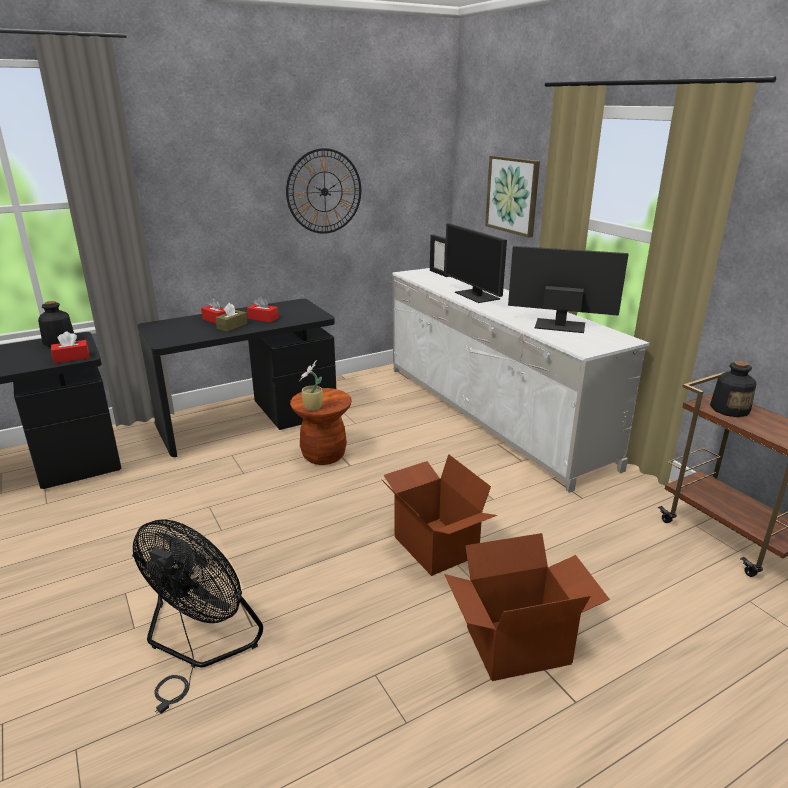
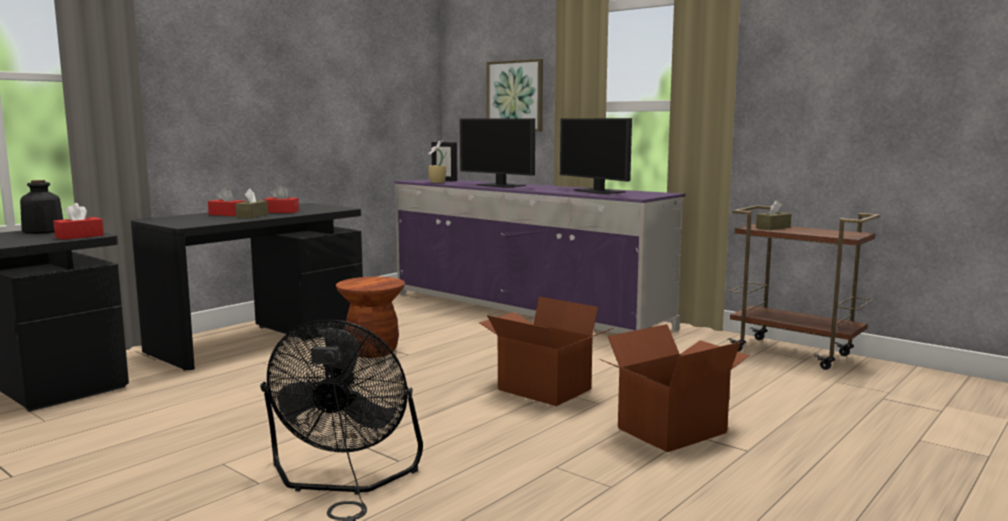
camera: 20 degrees left, 15 degrees down
wall clock [286,148,361,234] -> none
potted plant [300,360,323,411] -> potted plant moved to [427,140,447,183]
white cabinet [392,268,650,493] -> purple cabinet [395,180,686,334]
monitor [508,246,629,333] -> monitor turned 120 degrees counterclockwise [560,118,632,194]
bottle [710,361,757,417] -> brown tissue box [756,200,792,230]

